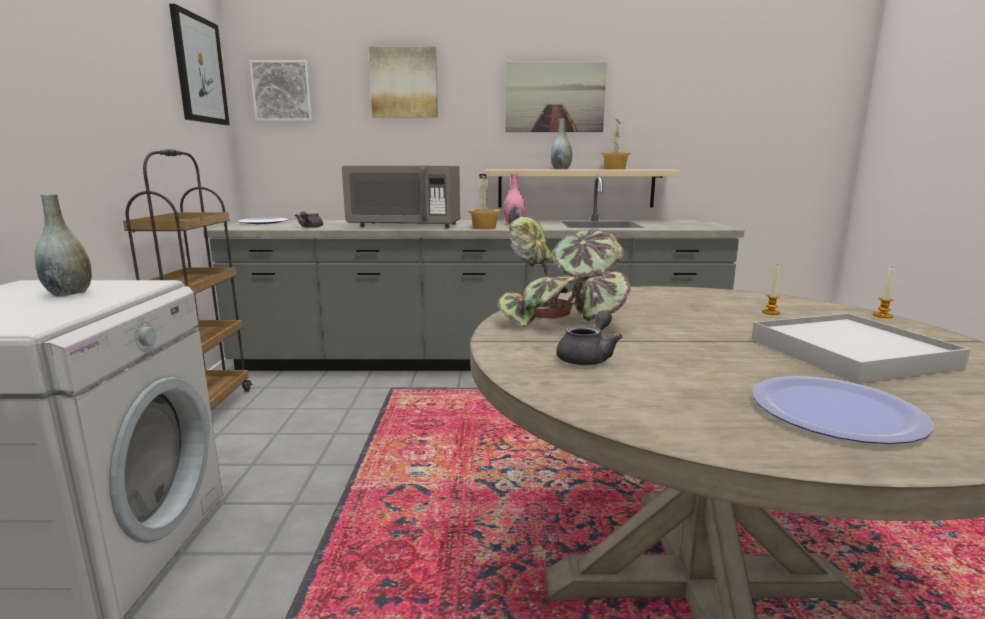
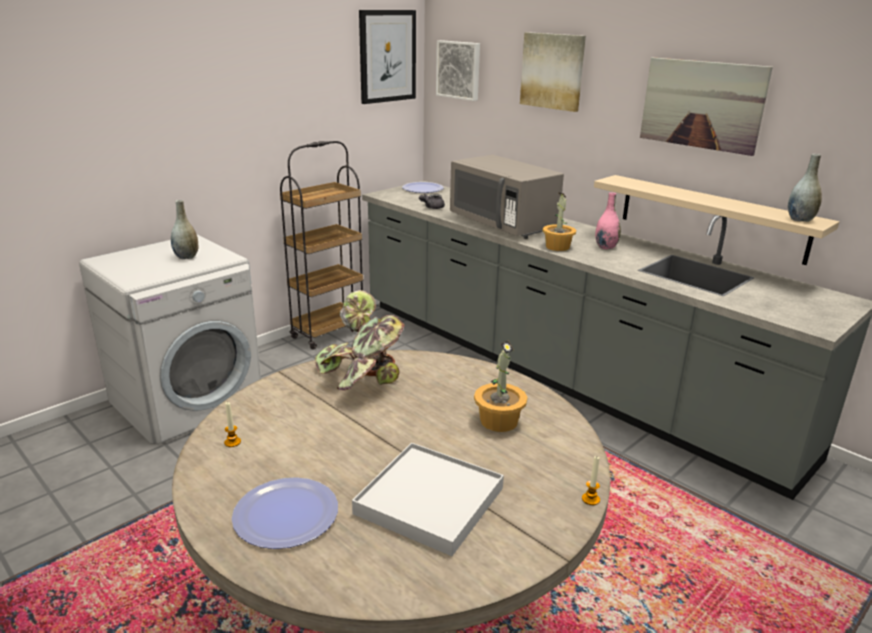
camera: 45 degrees right, 10 degrees up
grey vase [551,119,572,170] -> grey vase moved to [788,154,822,222]
grey teapot [556,310,622,365] -> none
potted plant [601,119,630,170] -> potted plant moved to [474,341,528,432]
candle [762,264,780,315] -> candle moved to [224,401,241,447]

